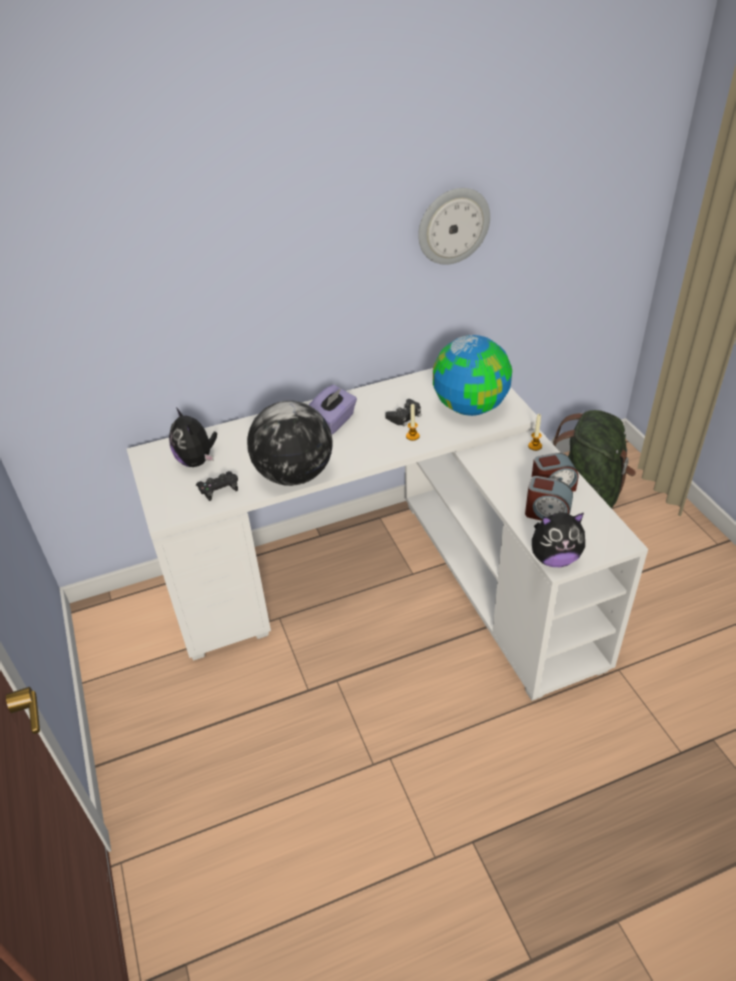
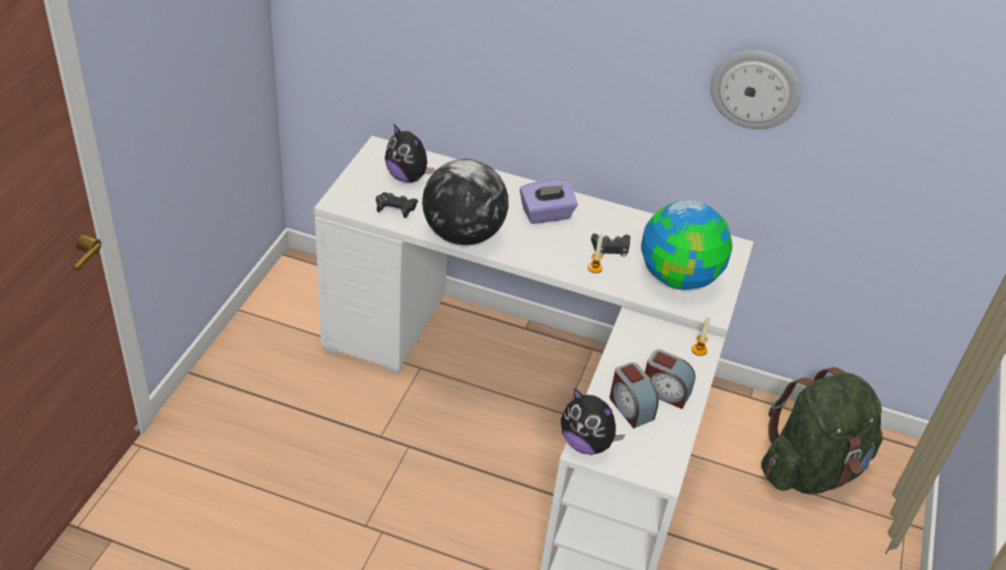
camera: 35 degrees right, 0 degrees up
plush toy [169,407,217,467] -> plush toy turned 60 degrees counterclockwise [385,123,435,183]

